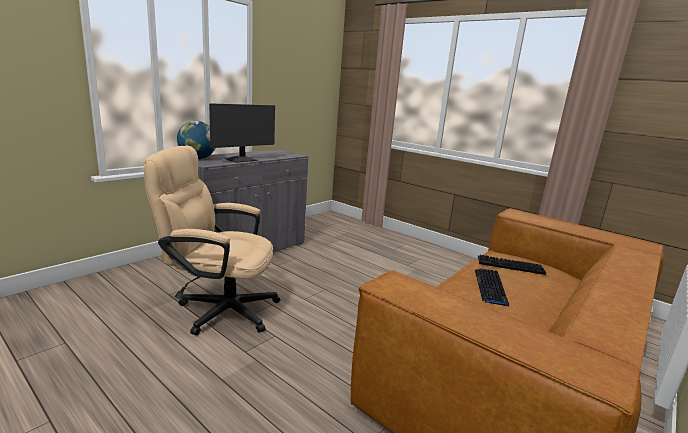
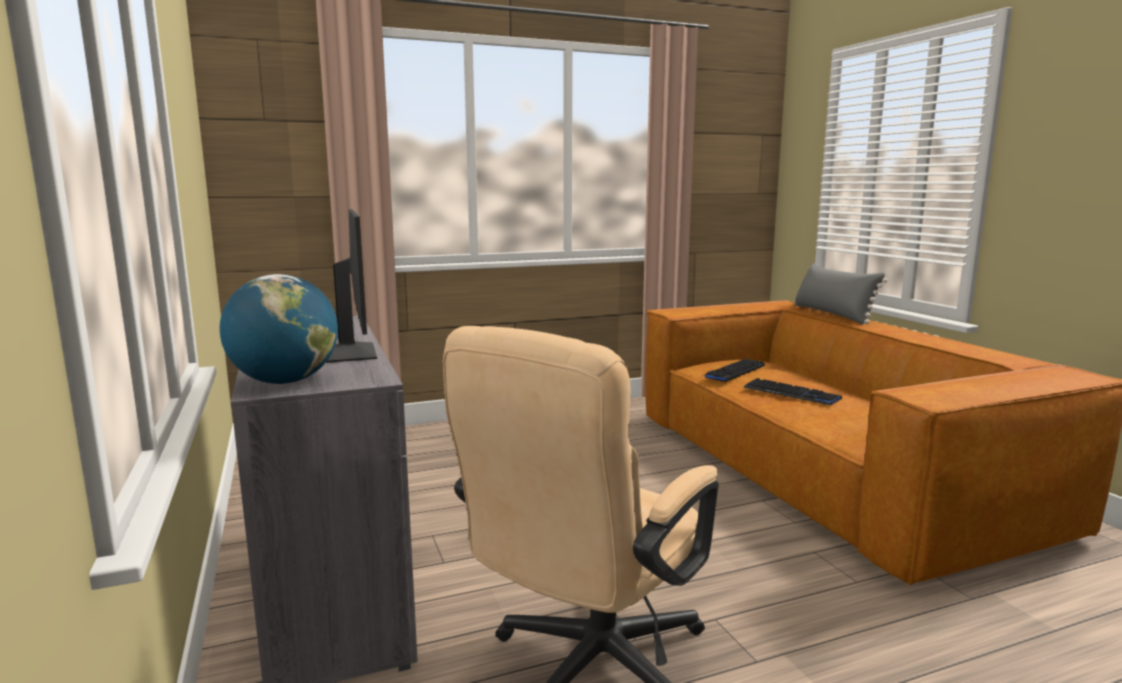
camera: 60 degrees left, 5 degrees down
none -> grey pillow [794,263,887,324]

